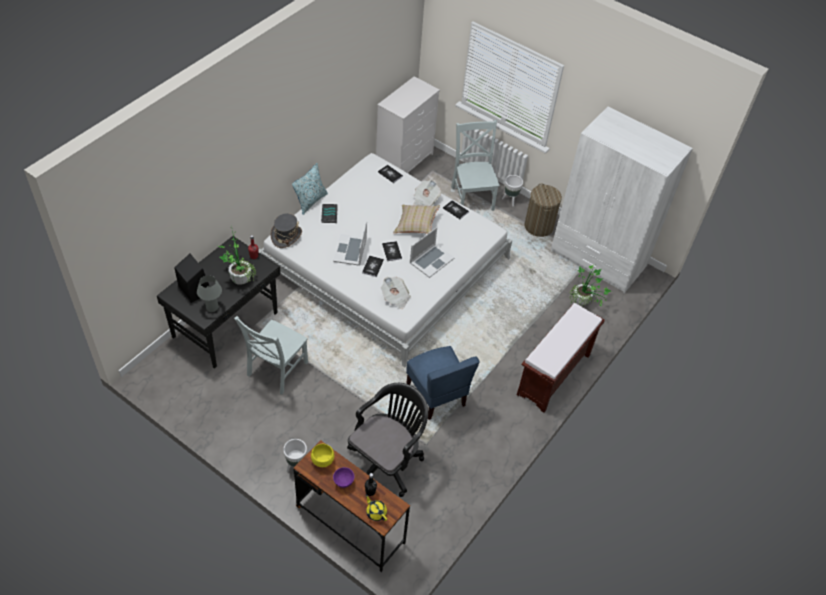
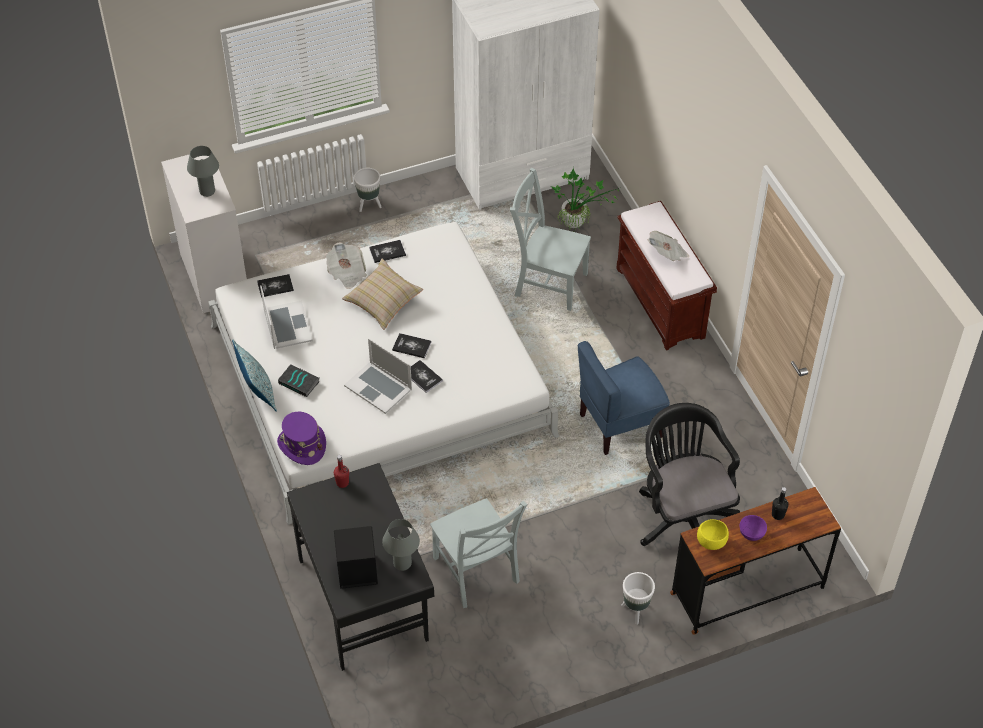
camera: 55 degrees left, 0 degrees up
potted plant [219,226,257,285] -> none
grey hat [271,213,302,248] -> purple hat [277,412,326,465]
yellow teapot [366,495,387,521] -> none
newspaper [381,277,411,309] -> newspaper moved to [647,231,689,261]
blue chair [406,346,480,420] -> blue chair turned 150 degrees clockwise [578,341,670,455]
laptop [410,227,455,278] -> laptop moved to [260,285,313,349]
grey chair [451,120,500,211] -> grey chair moved to [510,167,591,311]
laundry basket [524,183,562,237] -> none
none -> grey table lamp [187,146,219,197]

